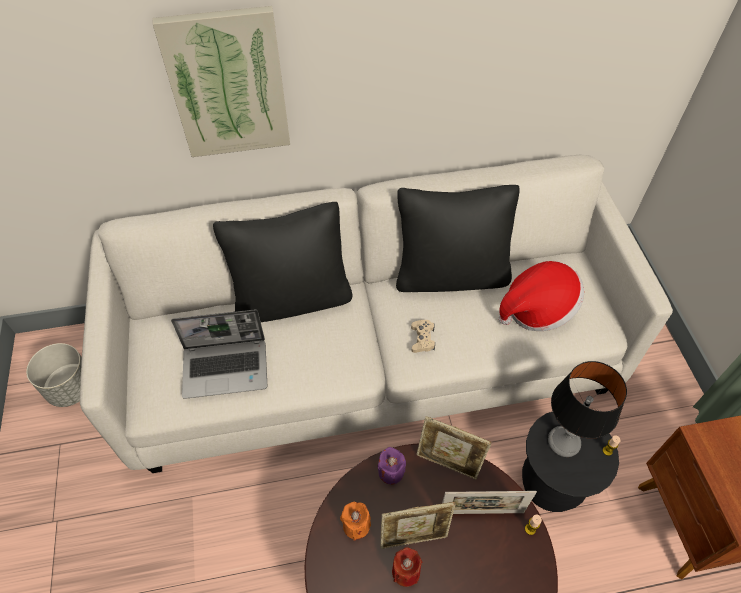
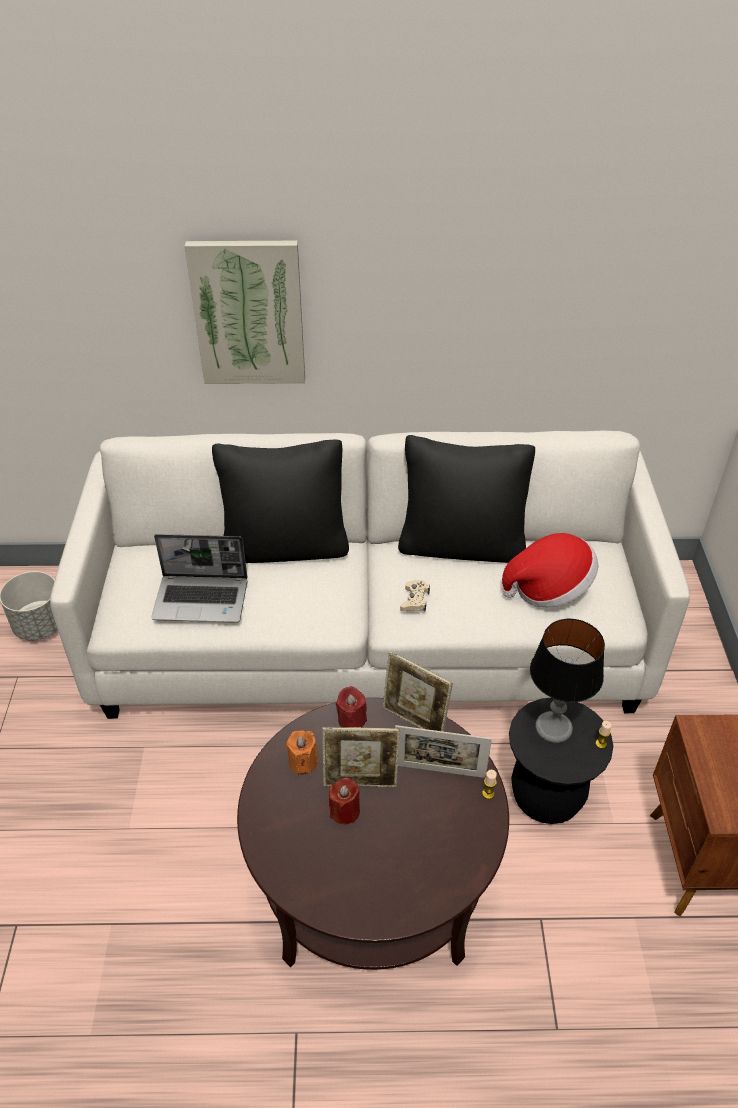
camera: 10 degrees right, 10 degrees down
purple candle [377,447,406,484] -> red candle [336,686,367,728]

